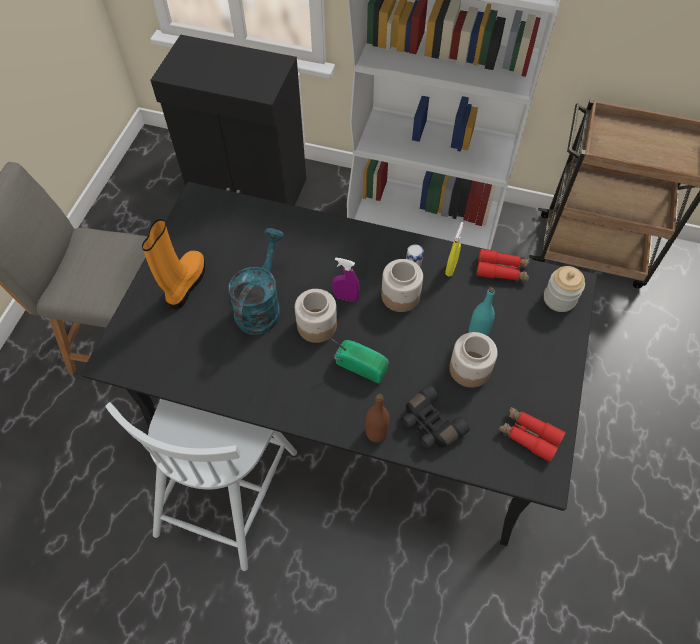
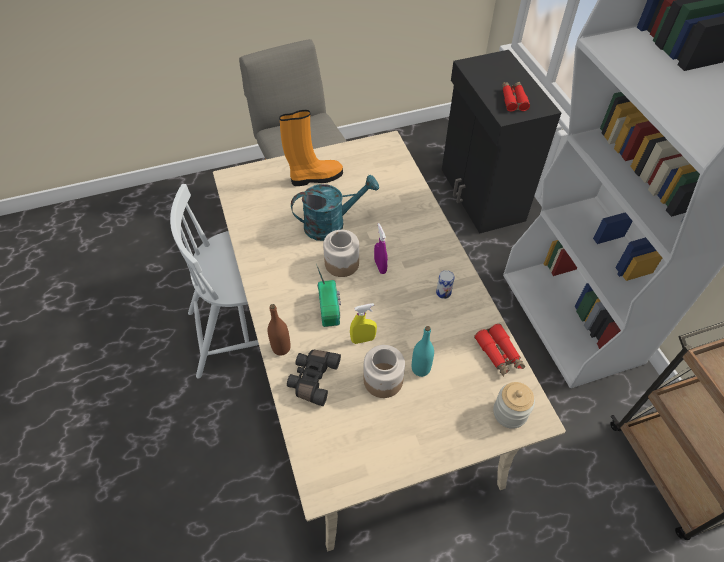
camera: 55 degrees right, 5 degrees down
black dining table [81,182,597,546] -> beige dining table [213,131,566,551]
jar [381,259,423,312] -> none
yellow spray bottle [445,222,463,276] -> yellow spray bottle moved to [350,303,377,344]
red binoculars [498,407,565,462] -> red binoculars moved to [502,82,530,112]

